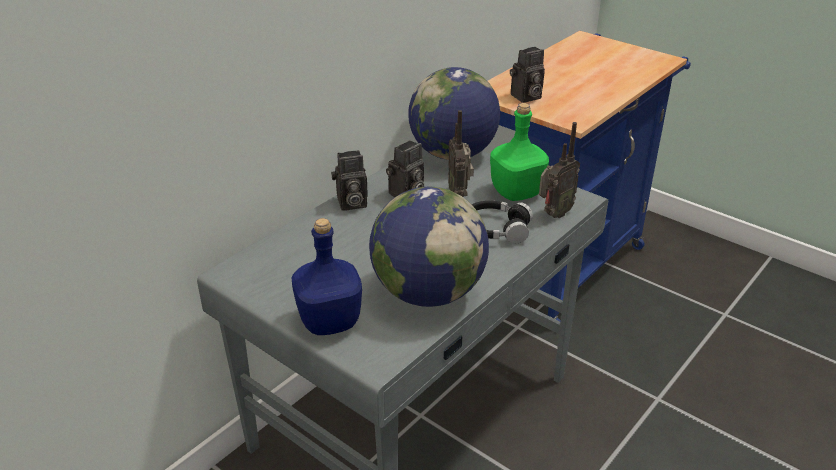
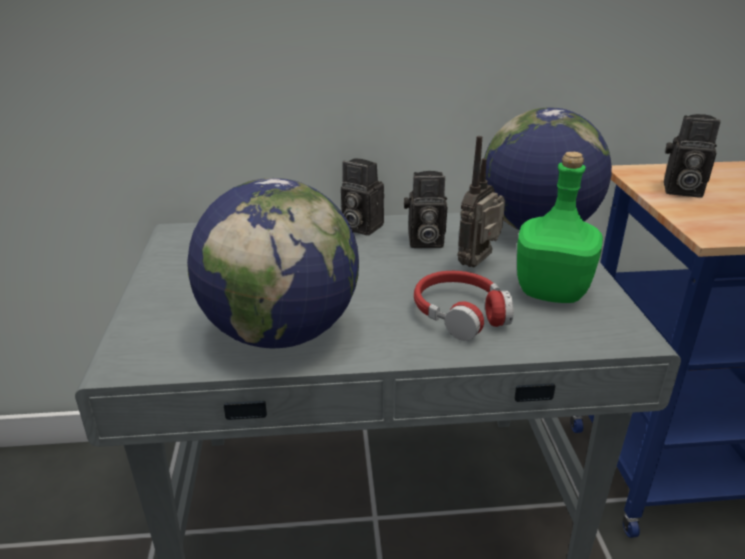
camera: 45 degrees right, 5 degrees down
blue bottle [292,218,362,335] -> none
black headphones [472,201,533,244] -> red headphones [414,271,514,341]
radio [539,122,580,218] -> none

